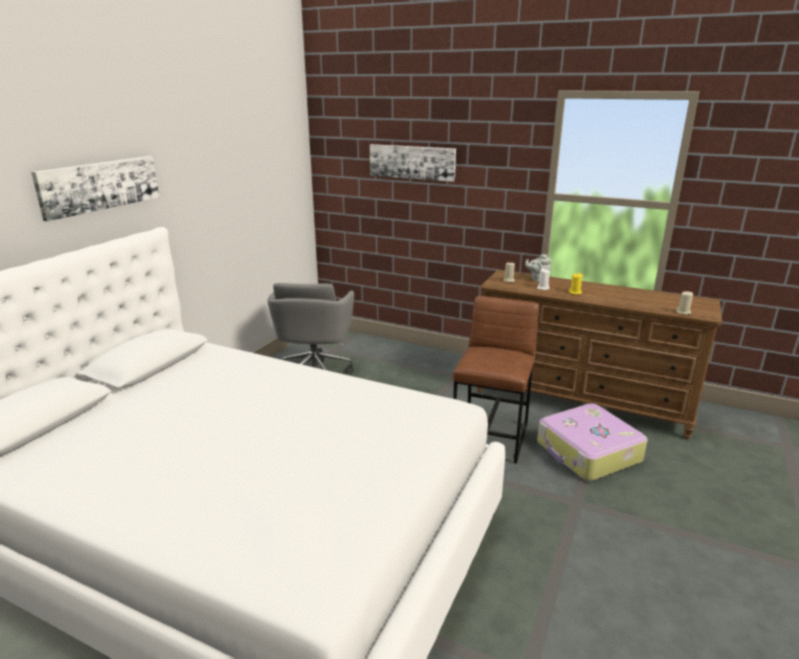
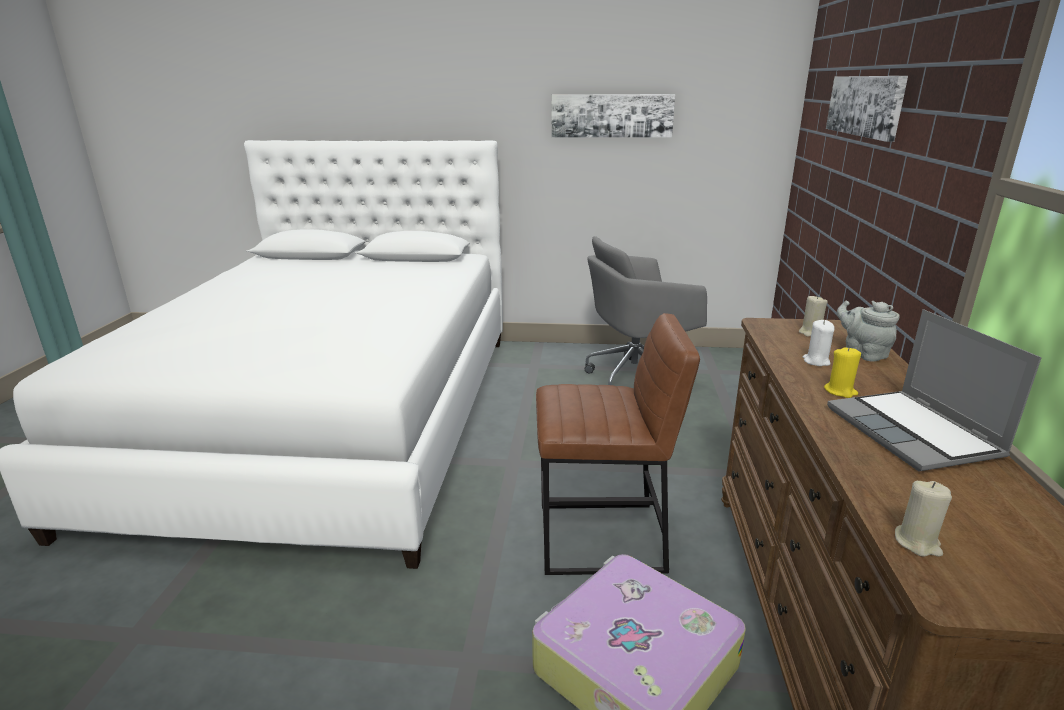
camera: 70 degrees right, 0 degrees up
picture [31,156,159,222] -> picture moved to [551,94,675,138]
none -> laptop [827,309,1042,472]

